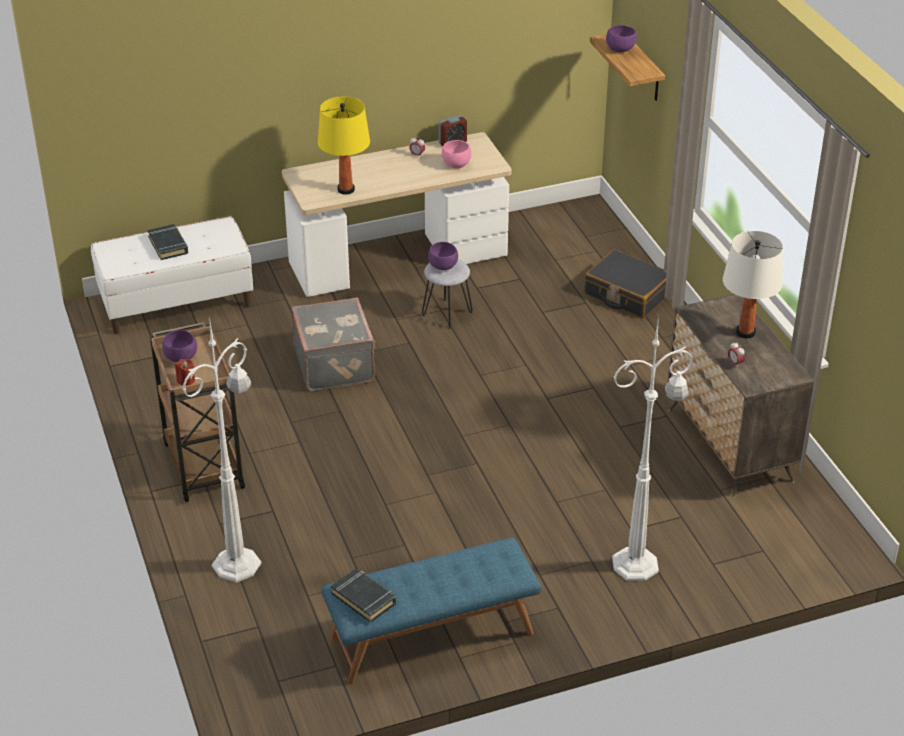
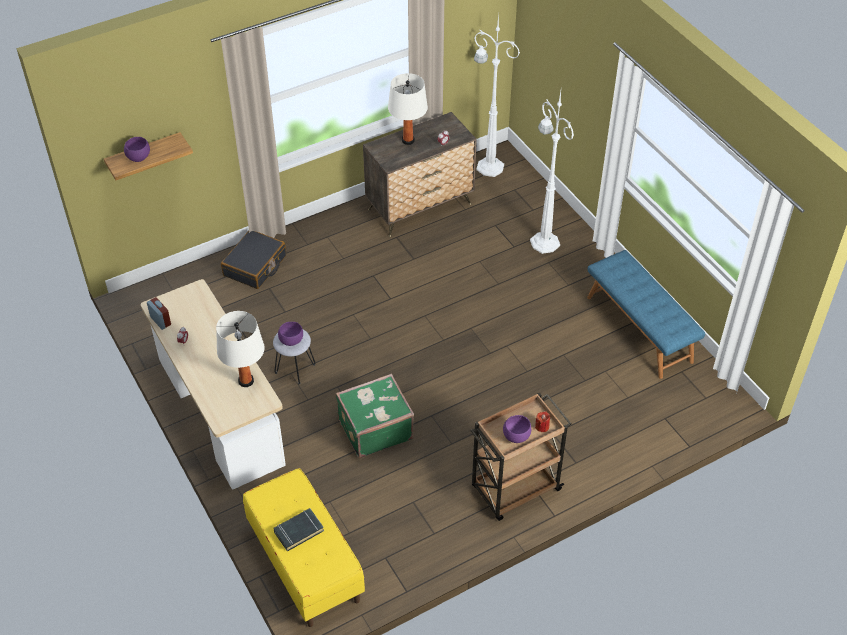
camera: 100 degrees left, 10 degrees up
white bench [91,217,253,334] -> yellow bench [243,468,365,627]
white floor lamp [182,316,261,583] -> white floor lamp moved to [474,14,520,177]
grey suitcase [291,297,375,391] -> green suitcase [336,374,414,458]
yellow table lamp [318,96,370,195] -> white table lamp [216,311,265,387]
black book [331,568,396,623] -> none
pink bowl [442,140,471,169] -> none

